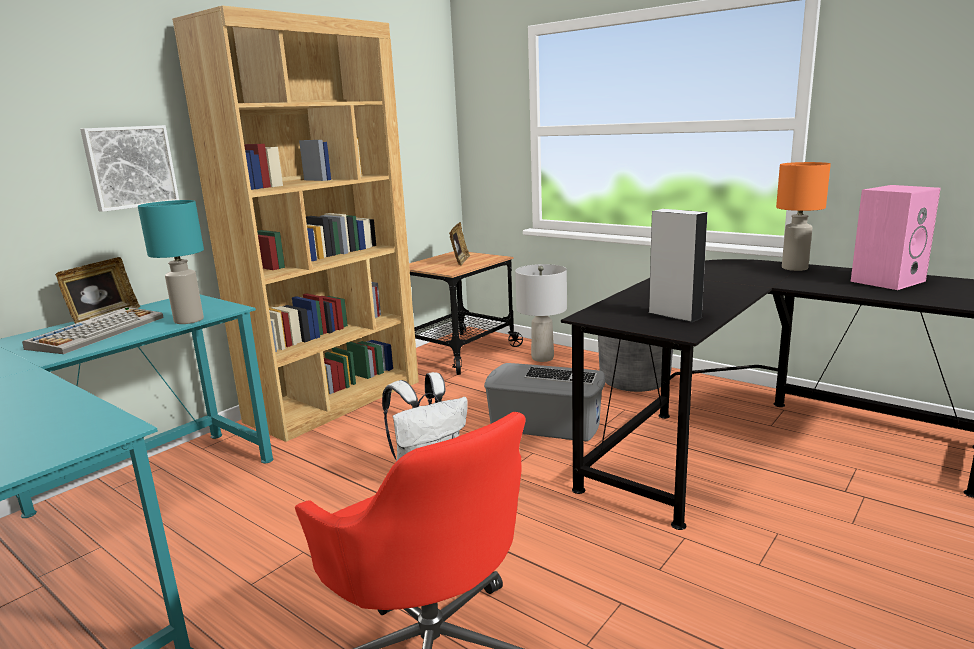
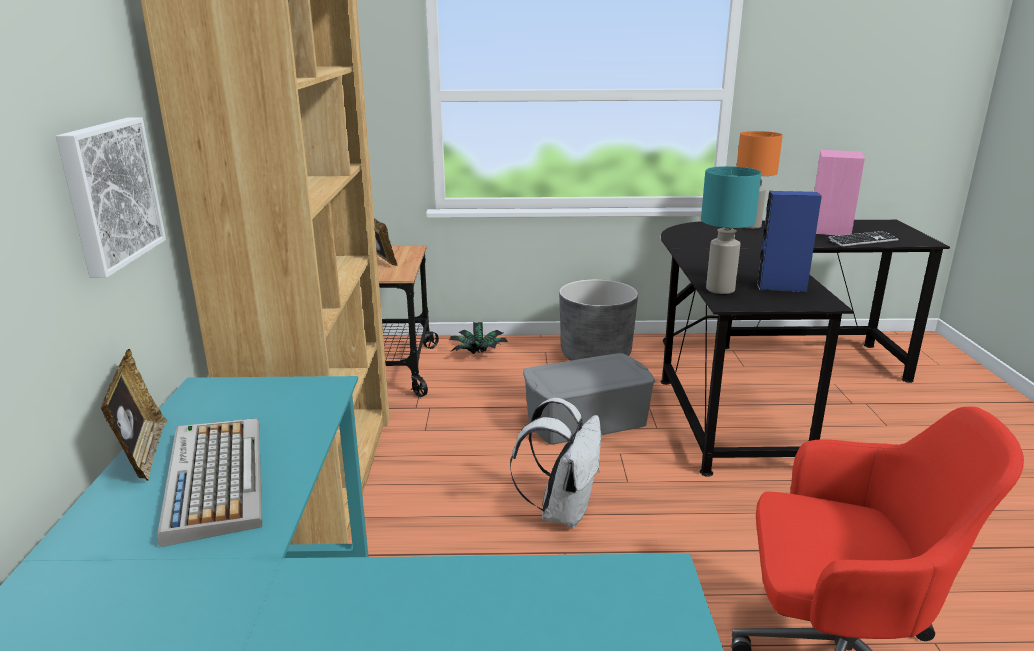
camera: 40 degrees left, 5 degrees up
turquoise table lamp [138,200,204,324] -> turquoise table lamp moved to [701,166,761,294]
grey table lamp [515,264,567,362] -> potted plant [449,322,508,354]
keyboard [525,367,597,385] -> keyboard moved to [828,231,898,246]
grey speaker [649,209,708,322] -> blue speaker [757,191,822,292]

